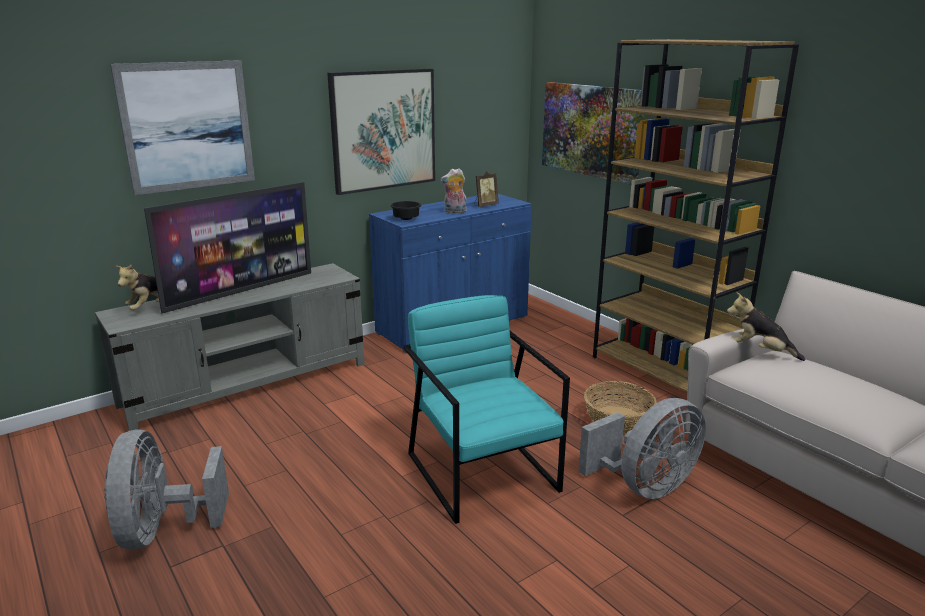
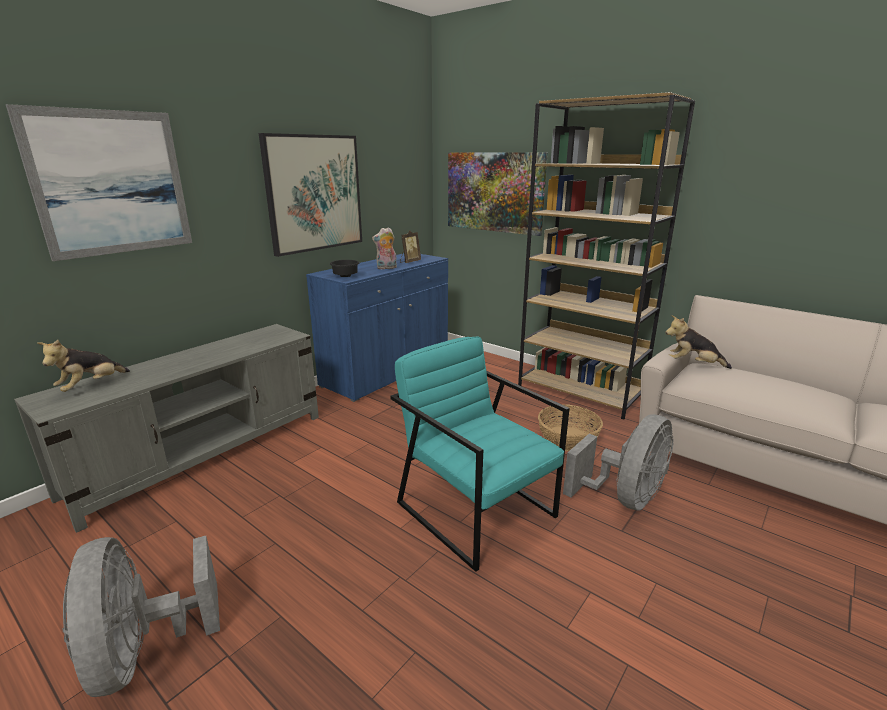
camera: 15 degrees left, 0 degrees up
television [144,182,311,313] -> none

